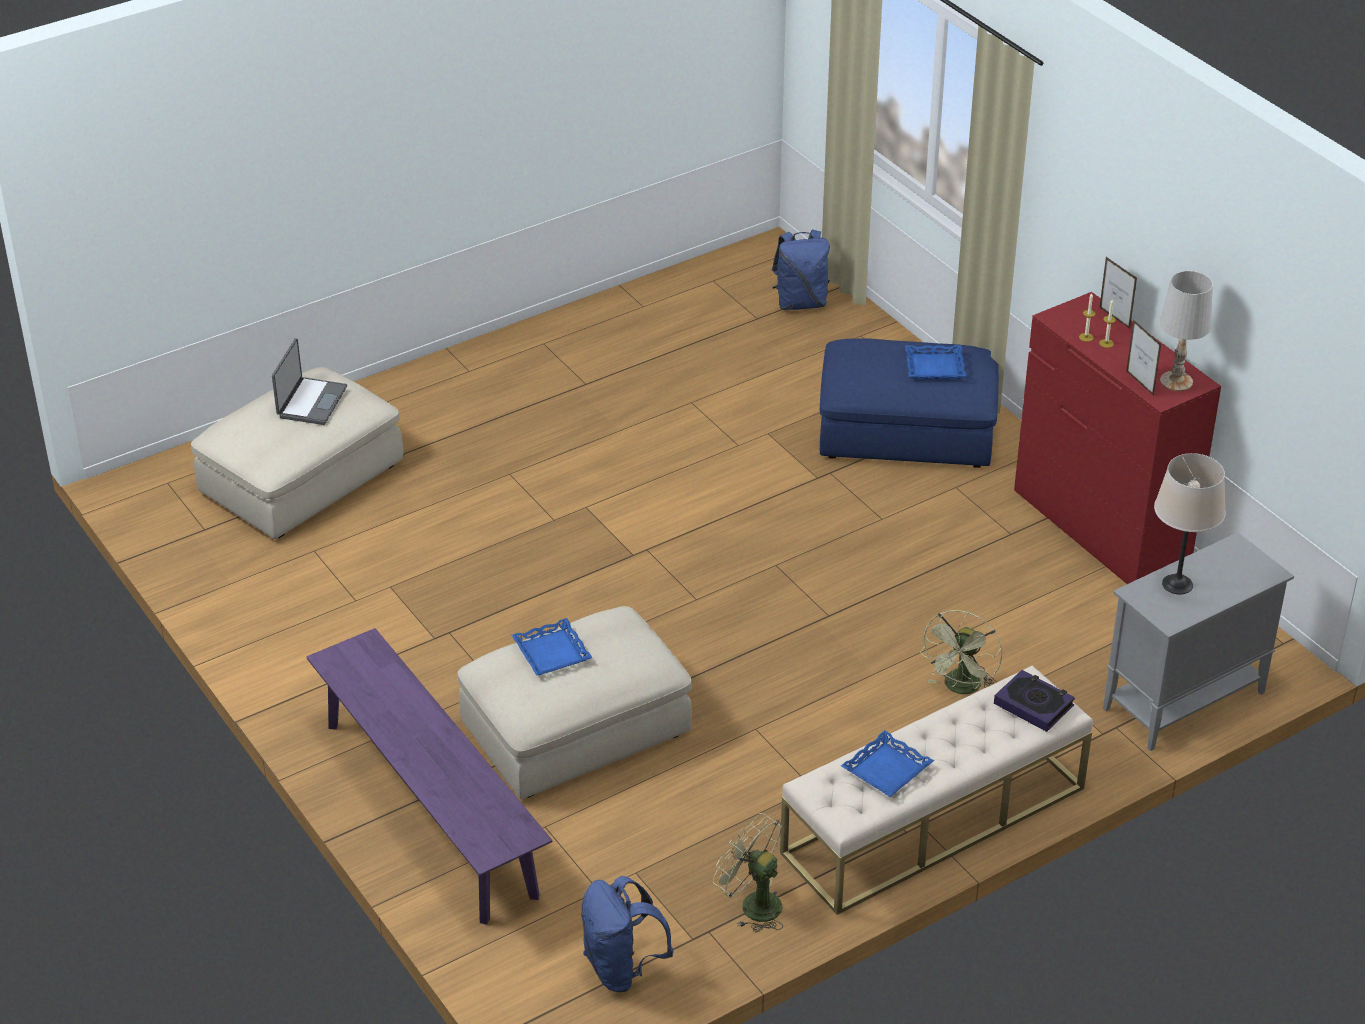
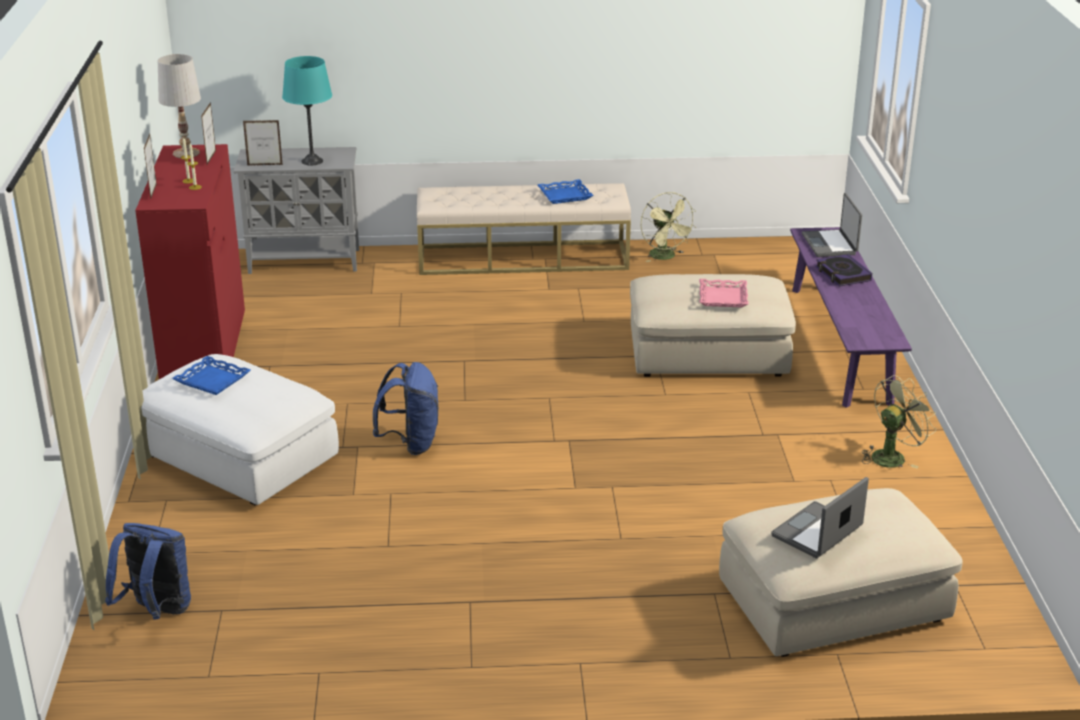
camera: 150 degrees left, 10 degrees down
blue tray [511,618,593,676] -> pink tray [699,279,749,308]
blue backpack [581,876,673,992] -> blue backpack moved to [373,362,438,455]
blue ottoman [820,338,999,468] -> white ottoman [141,354,339,505]
green fan [920,610,1002,694] -> green fan moved to [862,375,936,468]
book [994,670,1075,732] -> book moved to [816,254,872,286]
beige table lamp [1154,453,1226,594] -> turquoise table lamp [282,56,332,165]
none -> picture frame [243,120,283,166]
none -> laptop [802,193,862,257]

